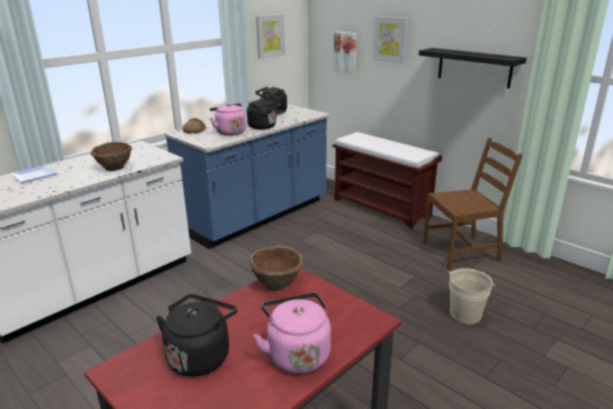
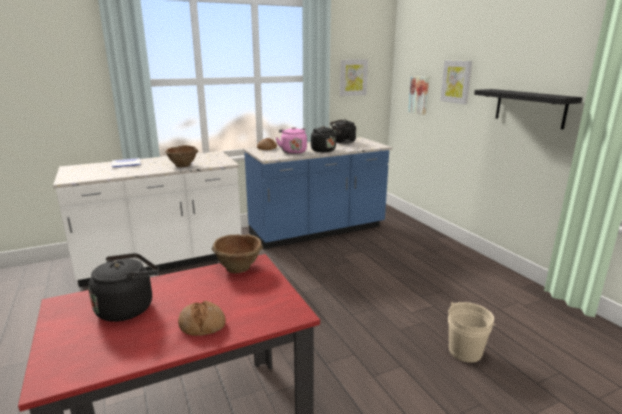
camera: 20 degrees right, 5 degrees down
pink kettle [253,293,331,374] -> bread [178,301,225,336]
brown bench [332,132,442,229] -> none
brown chair [423,138,523,270] -> none

